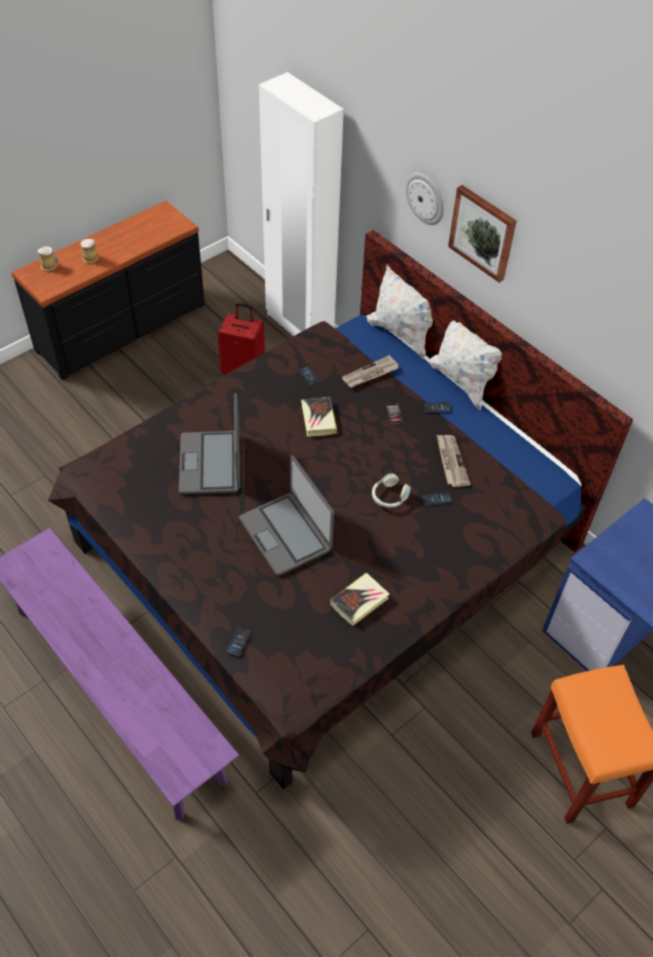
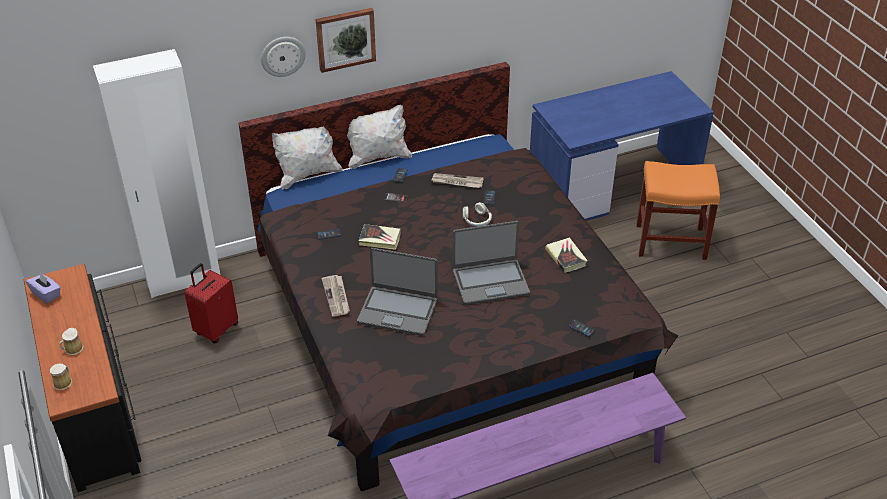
camera: 70 degrees left, 10 degrees down
newspaper [342,355,399,388] -> newspaper moved to [321,275,350,317]
none -> purple tissue box [26,273,61,304]

